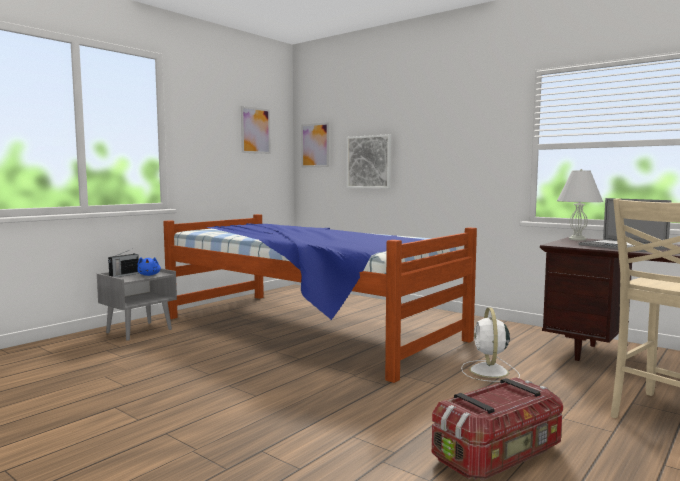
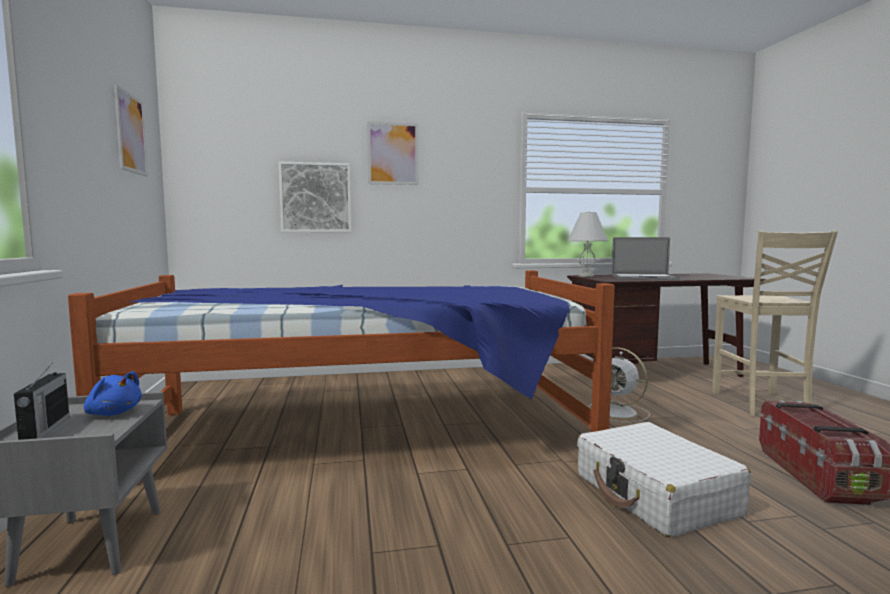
camera: 50 degrees left, 0 degrees up
picture [301,122,329,167] -> picture moved to [367,121,418,185]
none -> white suitcase [577,422,751,537]

